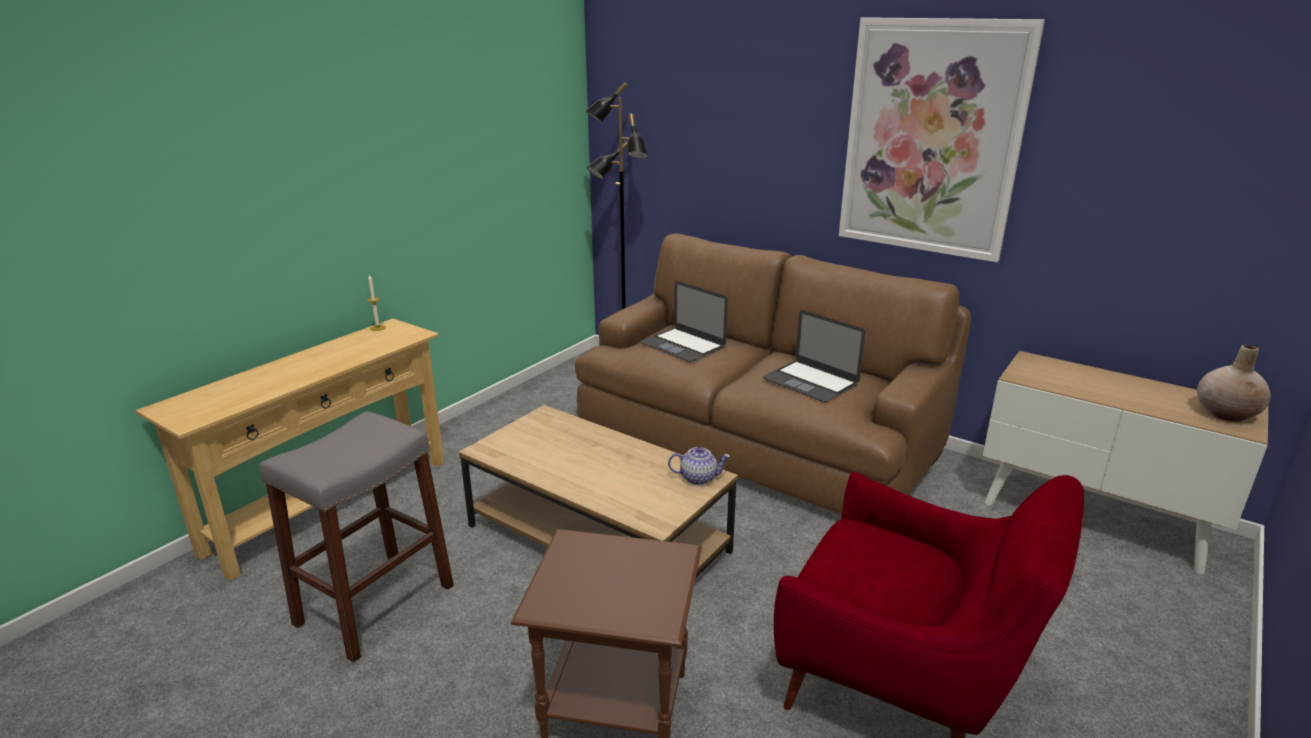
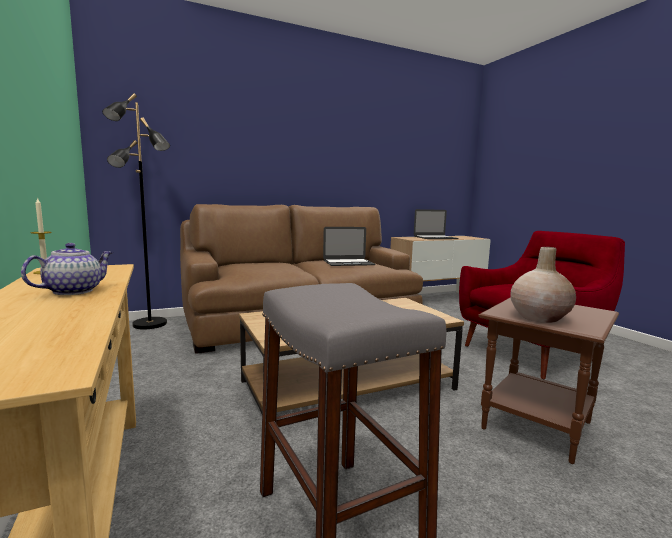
camera: 60 degrees left, 15 degrees down
laptop [640,281,728,362] -> laptop moved to [414,209,458,239]
teapot [668,447,730,485] -> teapot moved to [21,243,113,295]
picture [839,17,1045,262] -> none
beige vase [1197,345,1271,422] -> beige vase moved to [510,247,576,323]

